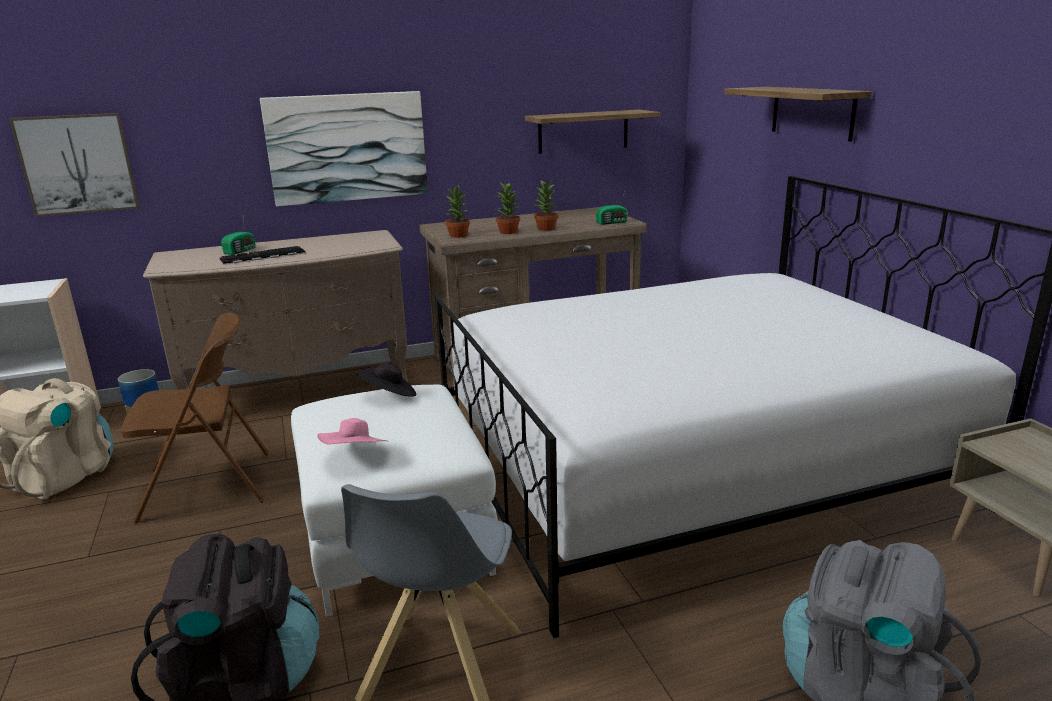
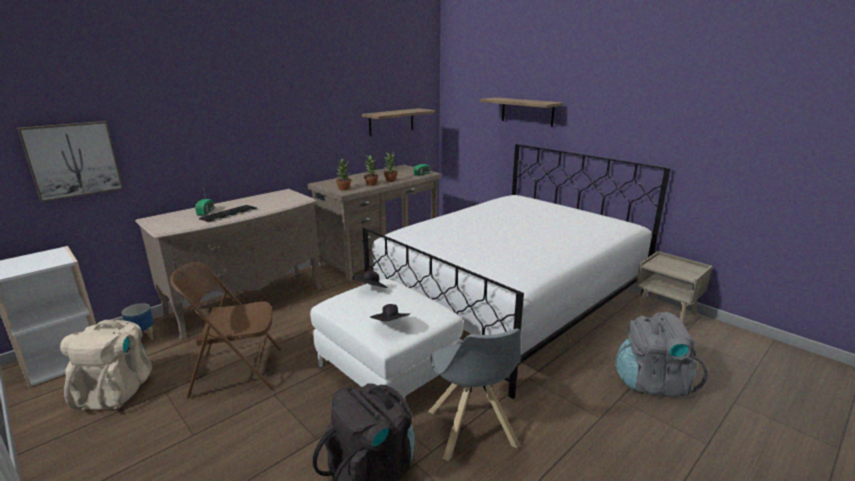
camera: 25 degrees left, 0 degrees up
brown chair [121,313,269,524] -> brown chair turned 150 degrees counterclockwise [170,262,281,399]
picture [260,91,428,207] -> none
pink hat [317,418,387,445] -> black hat [370,304,410,321]

